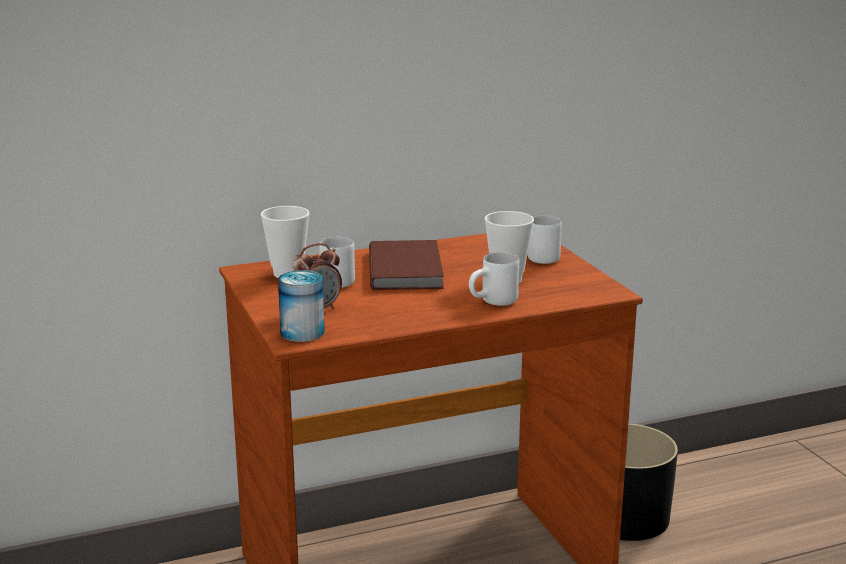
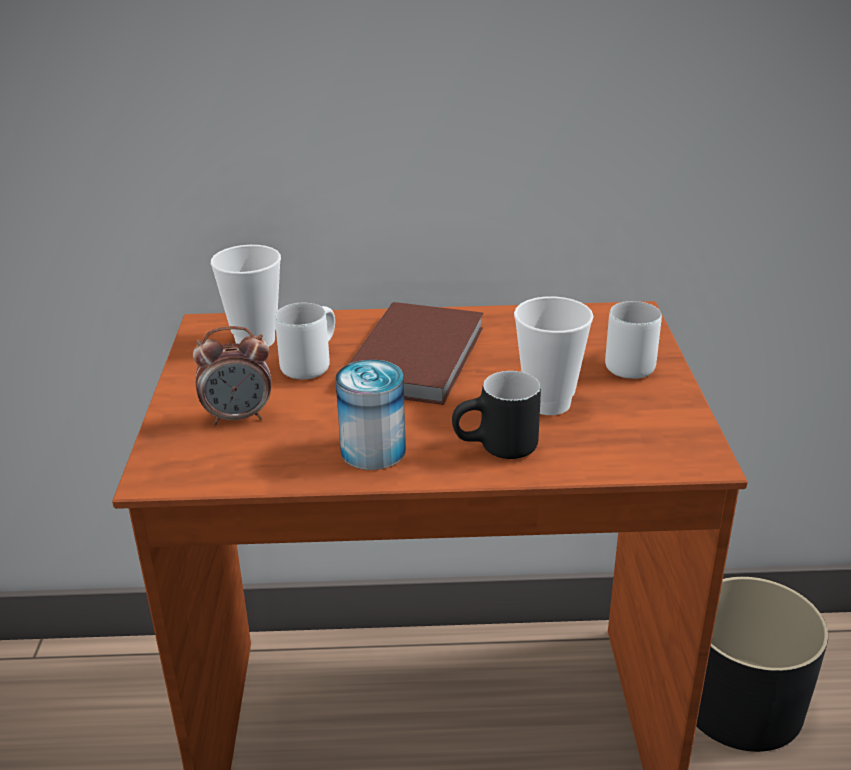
camera: 20 degrees right, 10 degrees up
can [278,270,325,342] -> can moved to [335,360,406,470]
white mug [469,252,519,306] -> black mug [452,371,541,459]

